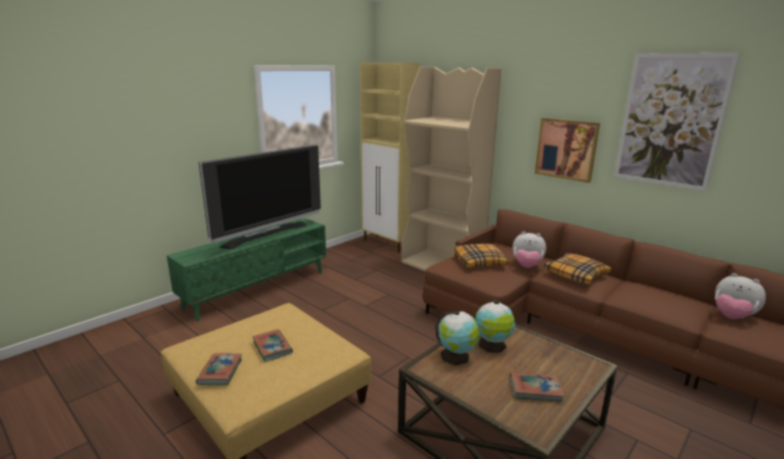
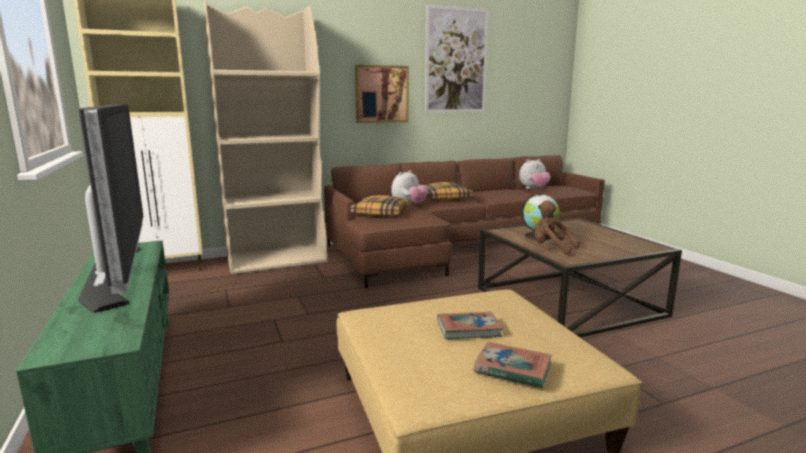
camera: 65 degrees left, 5 degrees down
globe [435,311,480,365] -> brown plush toy [534,201,580,255]
book [510,372,565,402] -> none

